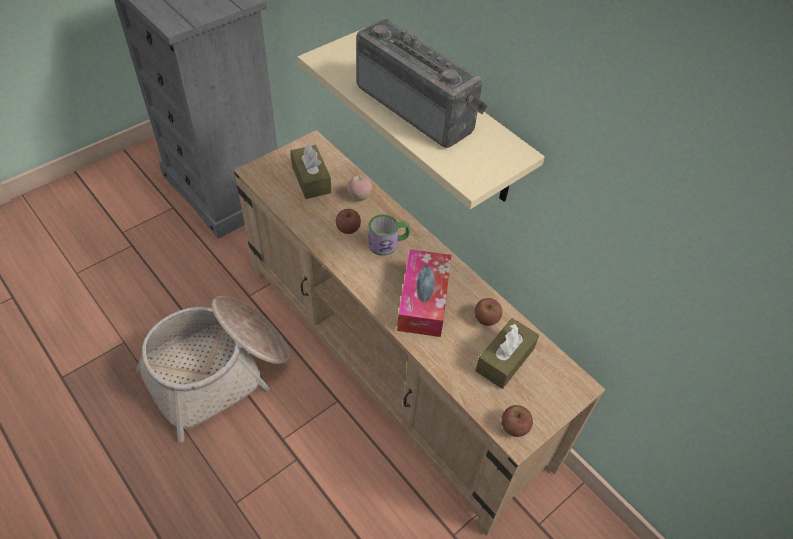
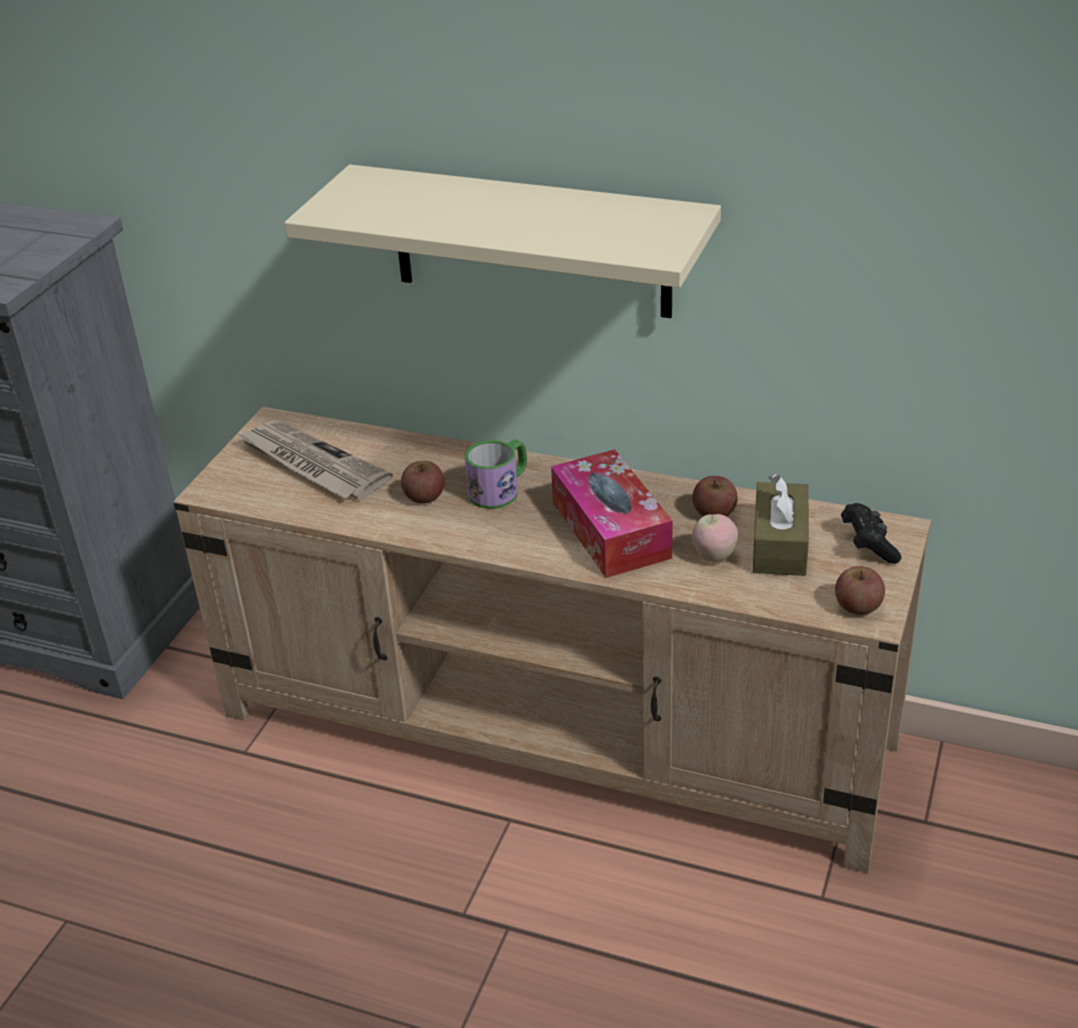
camera: 25 degrees left, 15 degrees down
basket [136,296,290,443] -> none
brown tissue box [290,143,331,199] -> newspaper [238,420,393,500]
apple [349,175,372,200] -> apple moved to [692,514,738,562]
radio [356,19,488,148] -> none
none -> black game controller [841,503,901,564]

